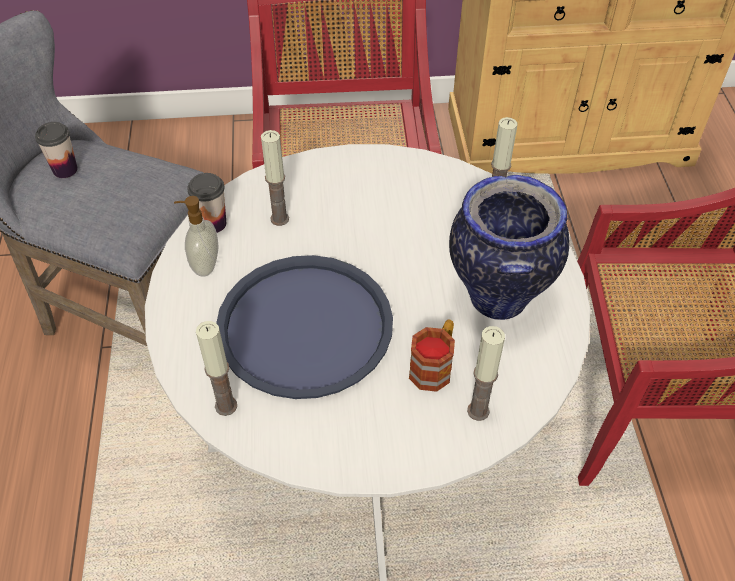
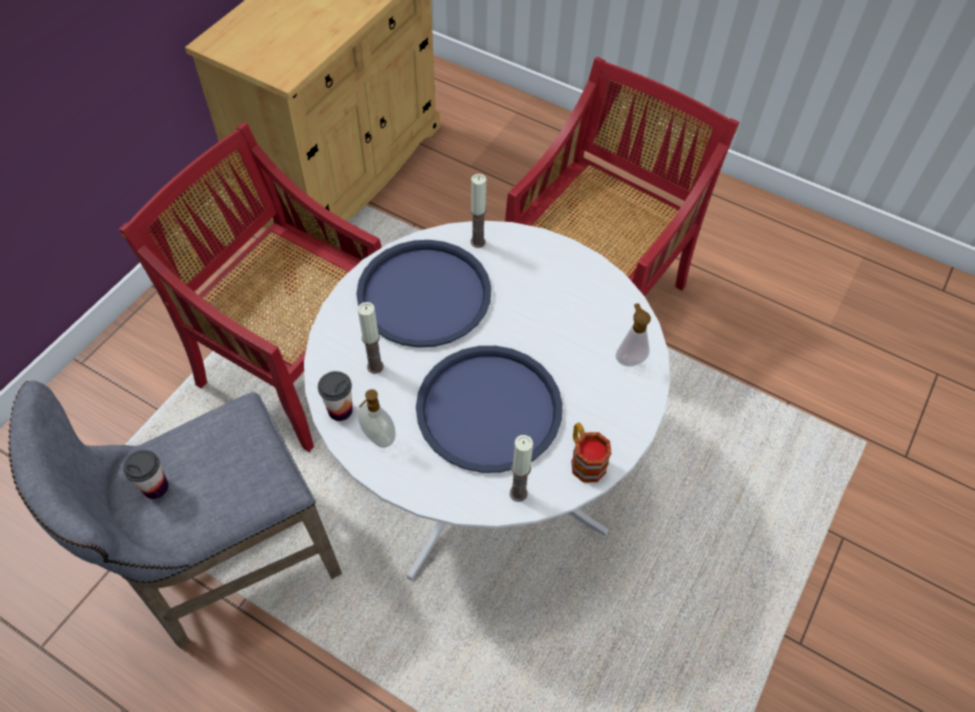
camera: 55 degrees left, 5 degrees up
mug [409,319,455,392] -> mug moved to [571,423,611,482]
vase [449,175,569,320] -> none
candle [467,326,505,421] -> soap dispenser [616,303,651,366]
none -> blue tray [356,240,491,348]

